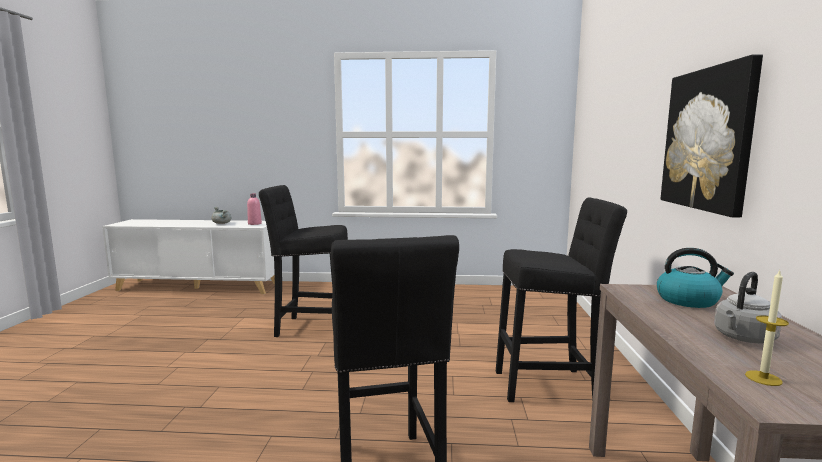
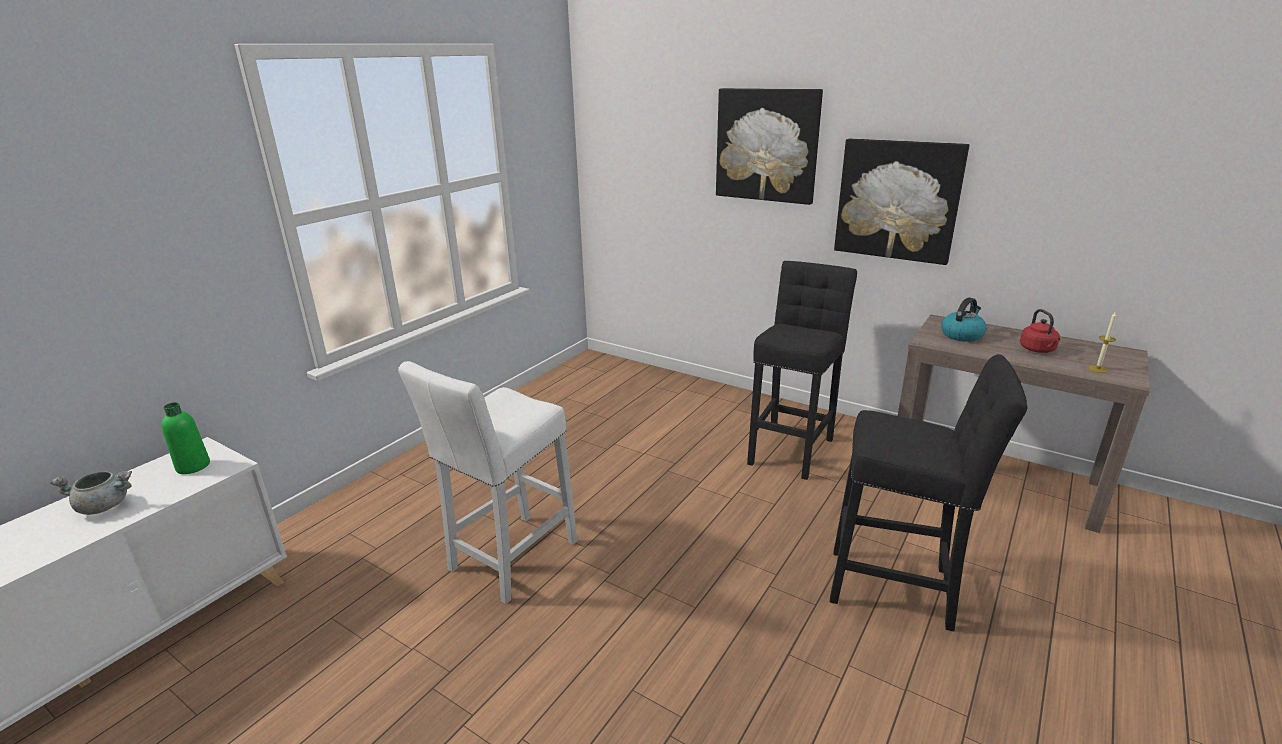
camera: 60 degrees left, 15 degrees up
pink bottle [247,193,262,225] -> green bottle [161,402,210,474]
black stool [259,185,348,337] -> white stool [398,361,577,604]
grey kettle [714,272,782,343] -> red kettle [1020,309,1060,353]
none -> picture [716,88,823,205]

